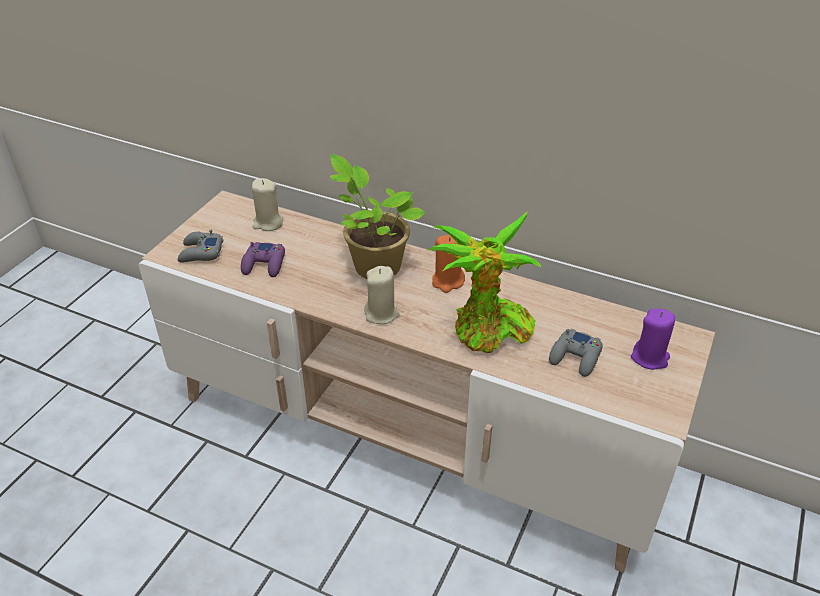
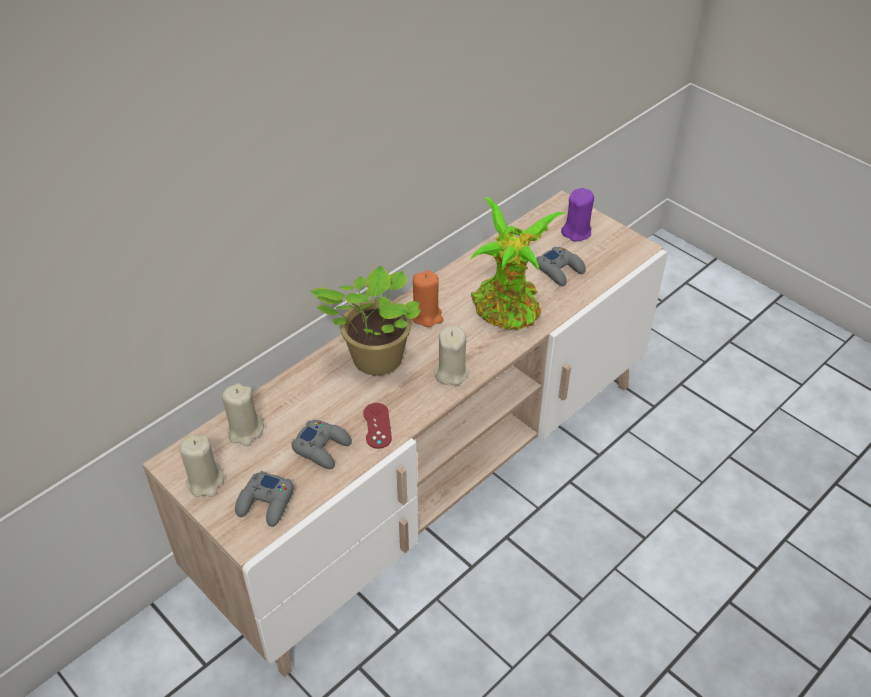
camera: 70 degrees left, 5 degrees up
purple game controller [241,242,285,277] -> grey game controller [291,420,352,469]
none -> beige candle [180,434,224,497]
none -> red game controller [363,403,392,449]

